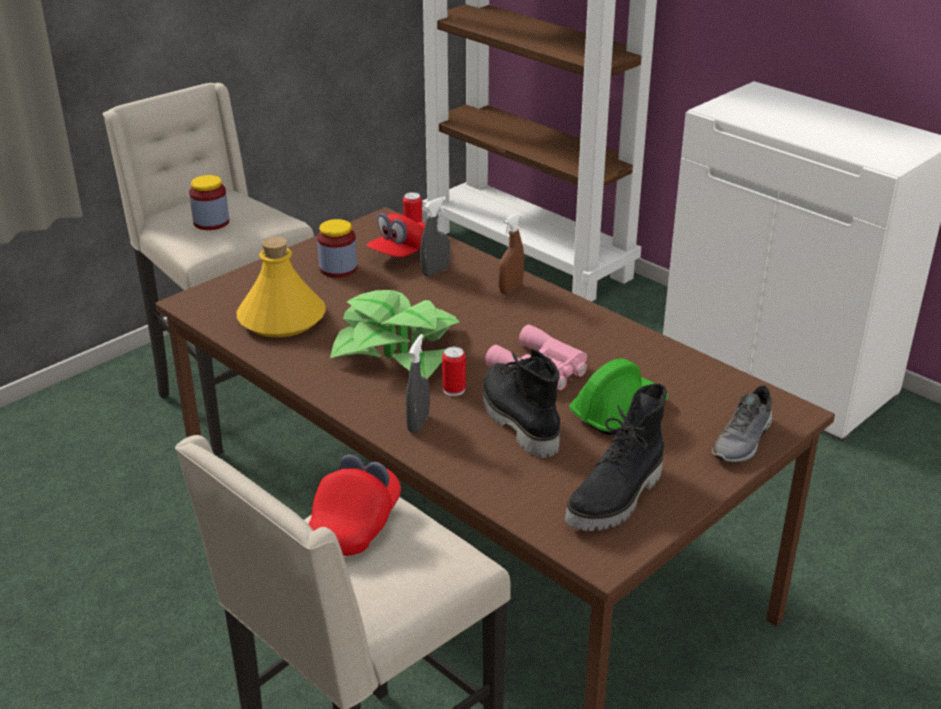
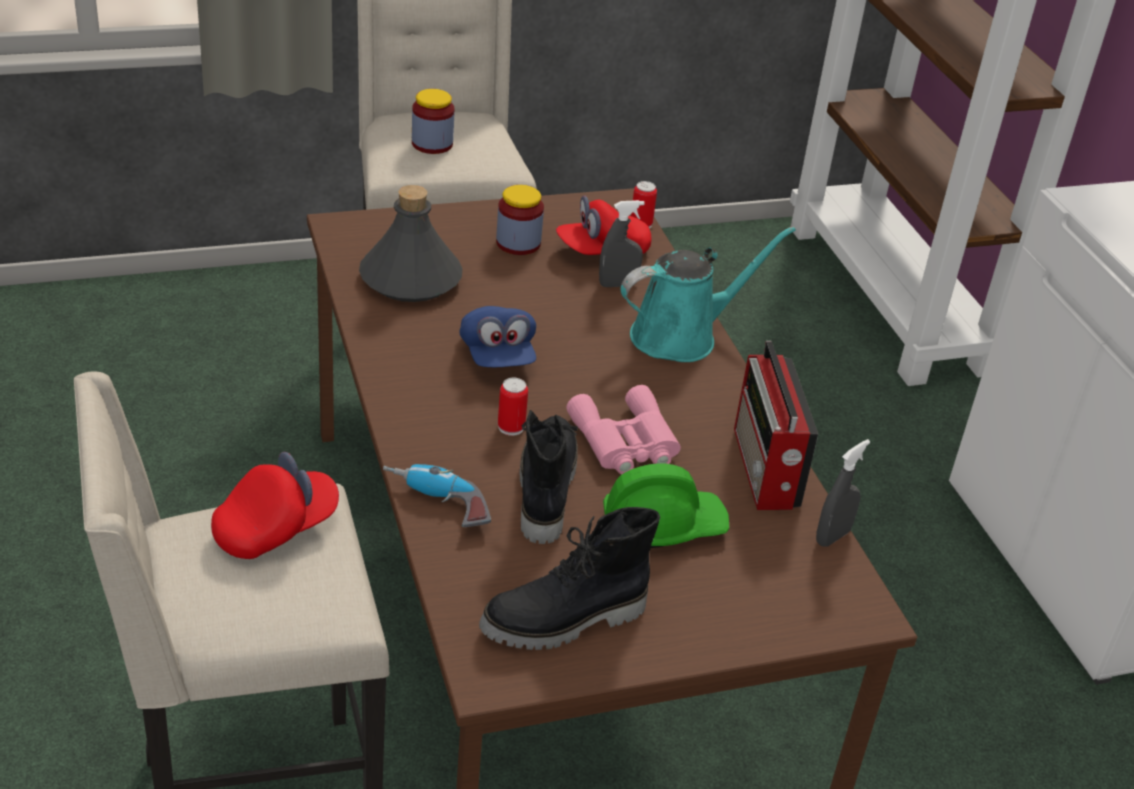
camera: 25 degrees right, 5 degrees up
yellow bottle [236,237,326,338] -> grey bottle [359,185,463,302]
potted plant [330,290,460,379] -> blue cap [459,306,536,367]
grey spray bottle [406,334,430,433] -> grey spray bottle moved to [816,439,870,547]
brown spray bottle [499,214,524,294] -> turquoise watering can [621,226,796,362]
grey shoe [712,385,772,463] -> none
none -> power drill [383,464,491,527]
none -> radio [734,341,818,510]

